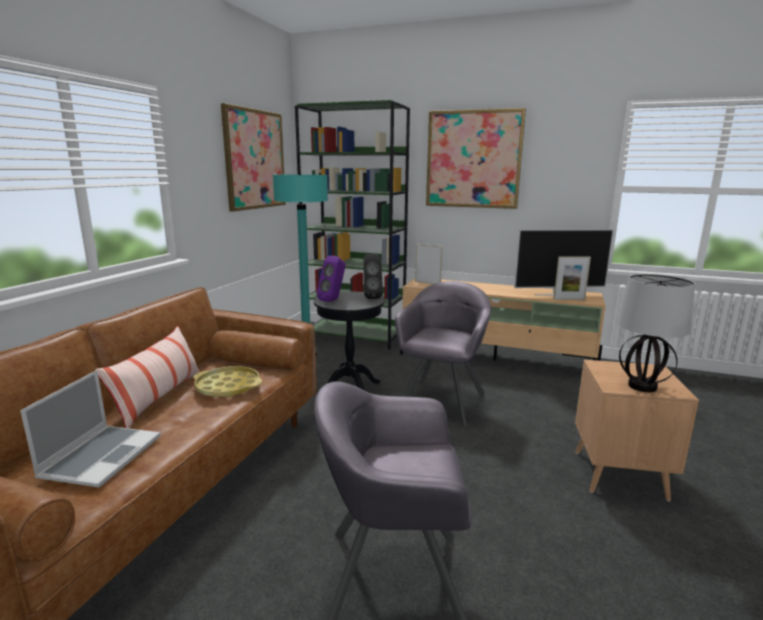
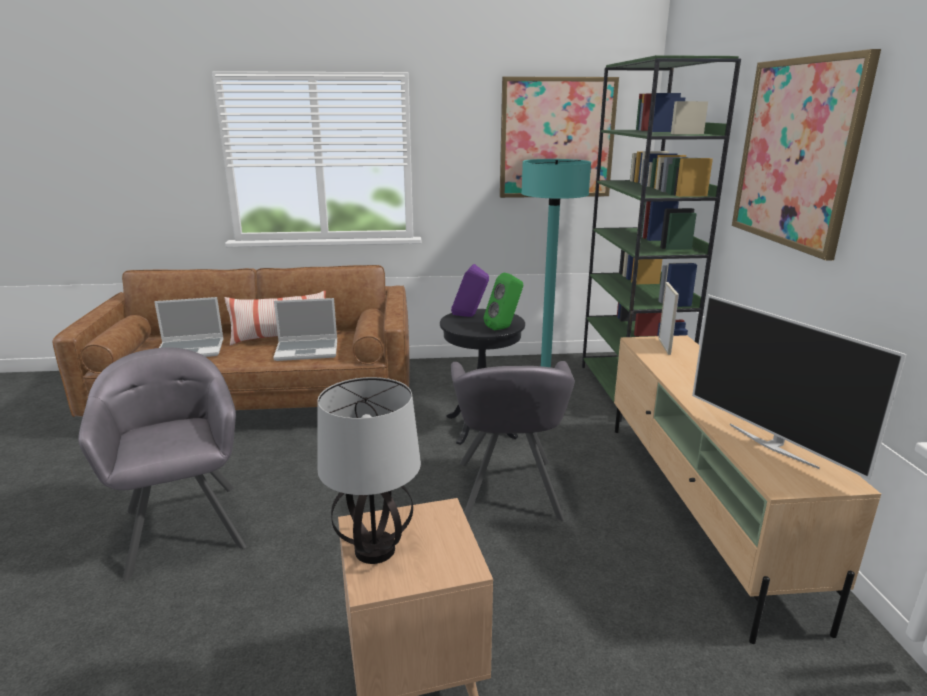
camera: 65 degrees right, 5 degrees up
yellow tray [193,366,262,398] -> laptop [273,298,337,361]
black speaker [364,254,383,299] -> green speaker [483,272,523,330]
grey armchair [395,281,491,427] -> grey armchair turned 90 degrees clockwise [451,361,575,521]
picture frame [553,256,591,300] -> none

